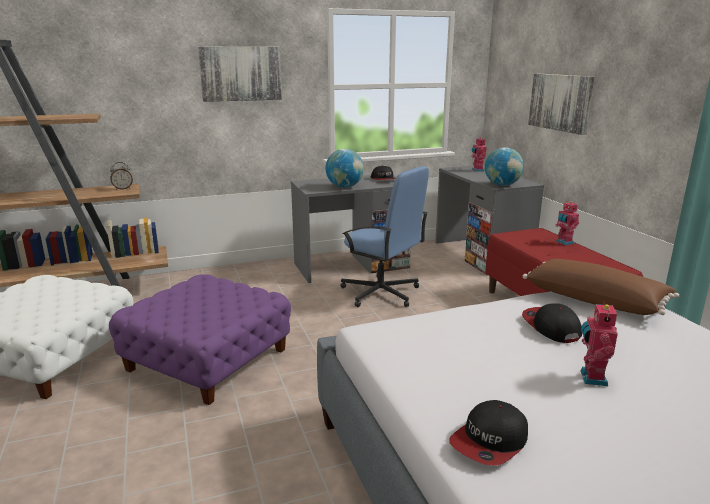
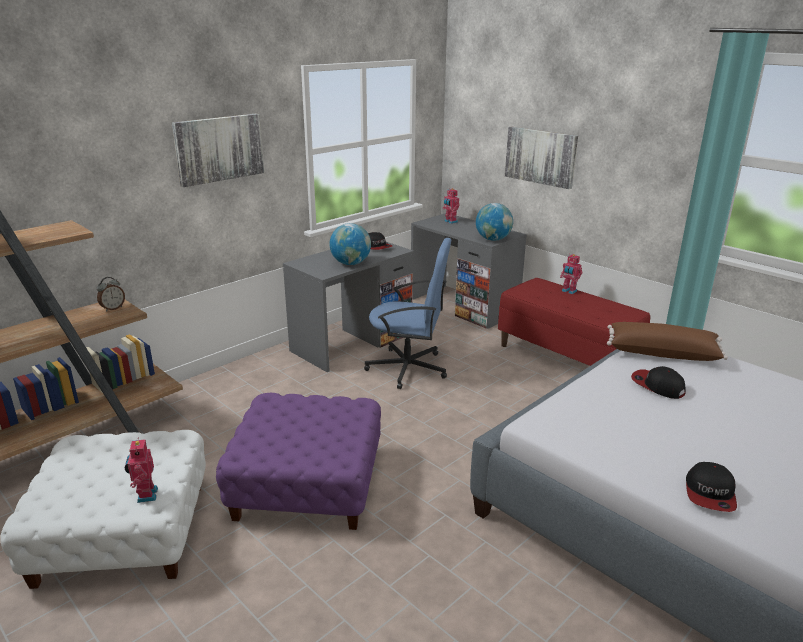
camera: 25 degrees left, 5 degrees up
toy robot [580,301,618,386] -> toy robot moved to [125,437,158,503]

